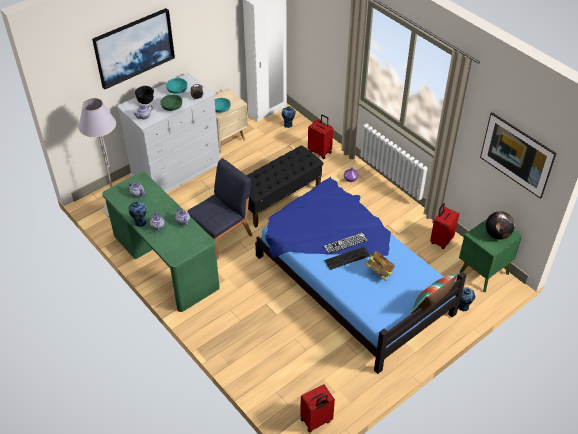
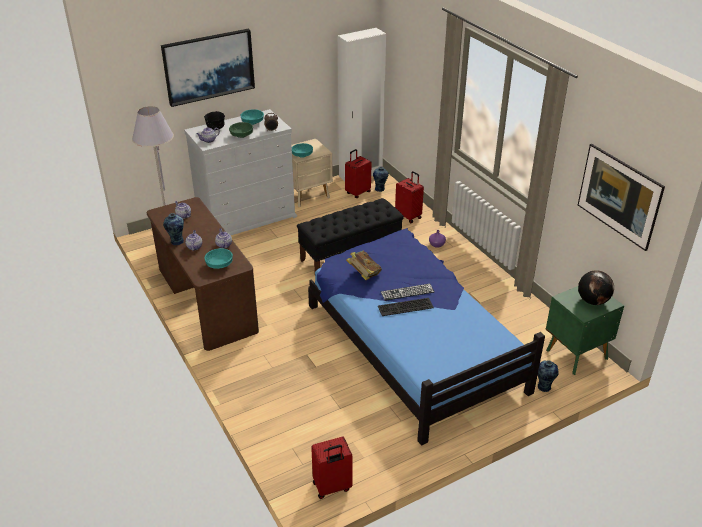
camera: 10 degrees right, 10 degrees down
green desk [102,172,220,312] -> brown desk [147,197,259,351]
blue chair [187,158,252,259] -> none
book [365,251,395,281] -> book moved to [346,250,382,280]
pillow [410,273,458,313] -> none
red suitcase [430,203,459,249] -> red suitcase moved to [345,149,371,198]
none -> turquoise bowl [204,248,233,269]

